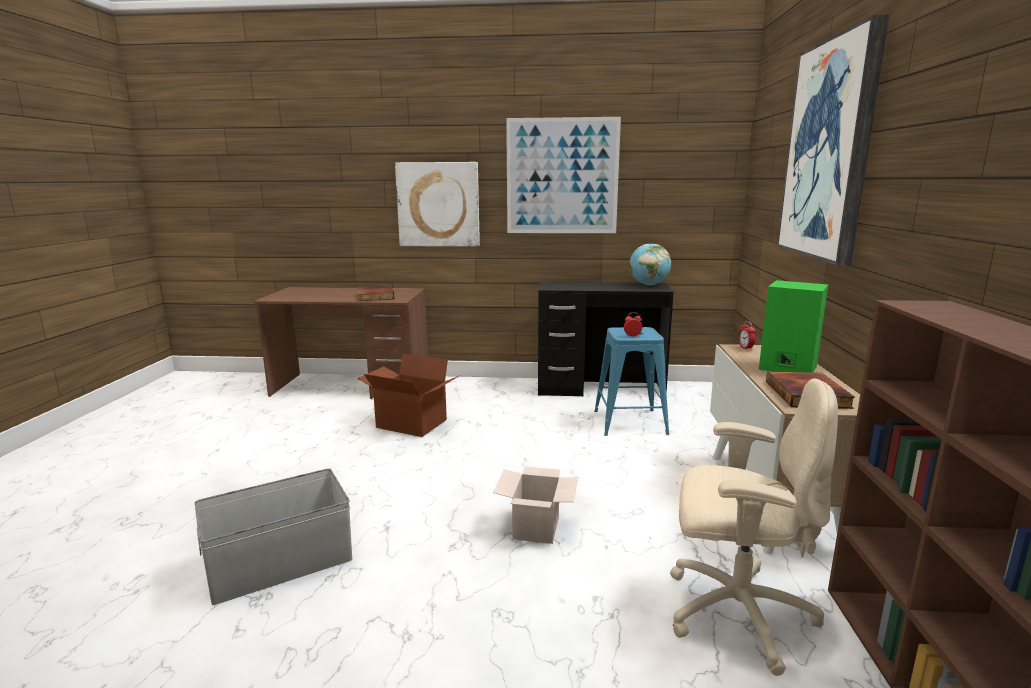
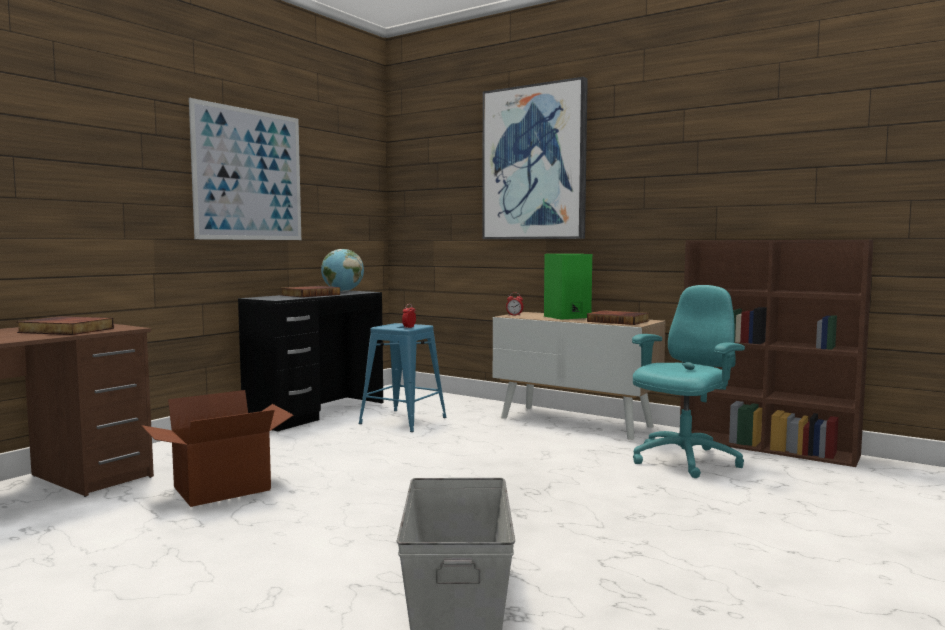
camera: 60 degrees left, 10 degrees down
picture [395,162,480,247] -> none
cardboard box [493,466,578,544] -> none
beige office chair [670,379,838,676] -> turquoise office chair [632,285,745,478]
none -> book [281,286,340,297]

